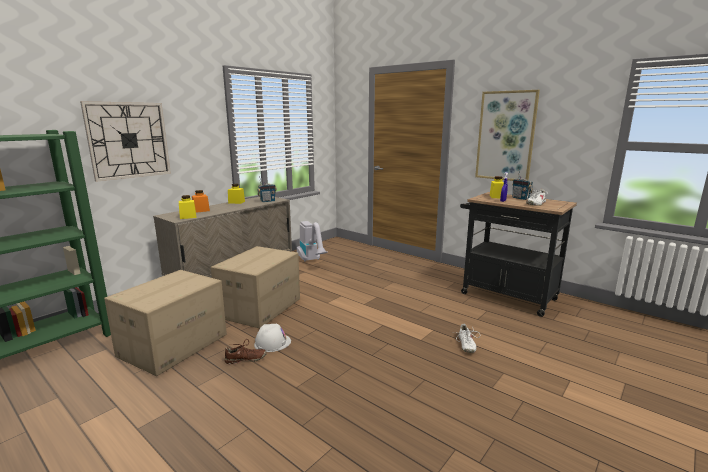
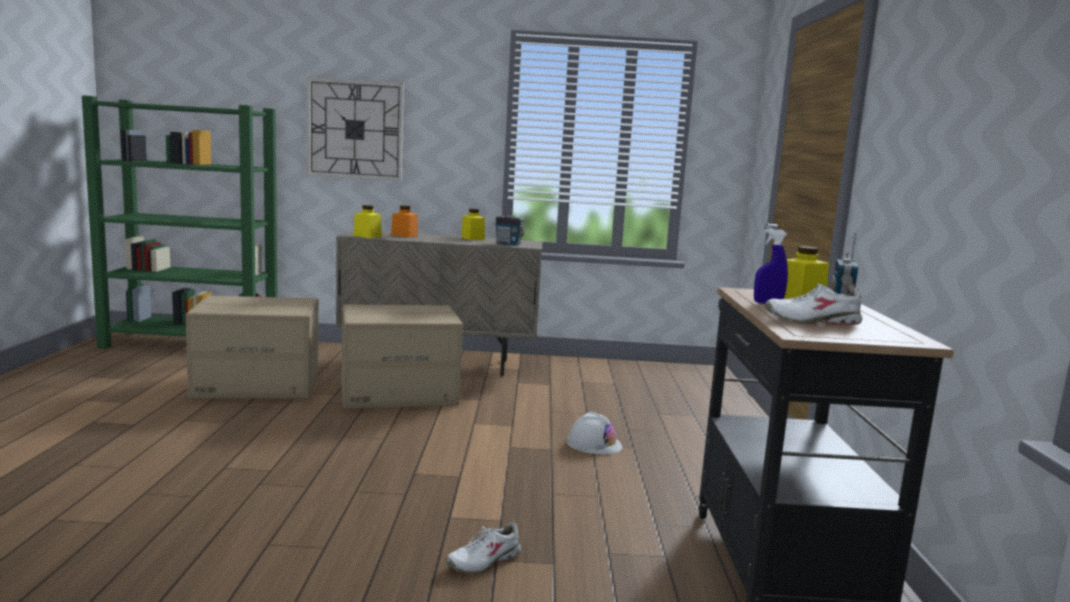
camera: 50 degrees right, 5 degrees down
brown shoe [224,339,267,364] -> none
white hard hat [254,324,291,352] -> white hard hat moved to [567,411,622,455]
vacuum cleaner [297,221,328,262] -> none
picture [475,90,540,181] -> none

